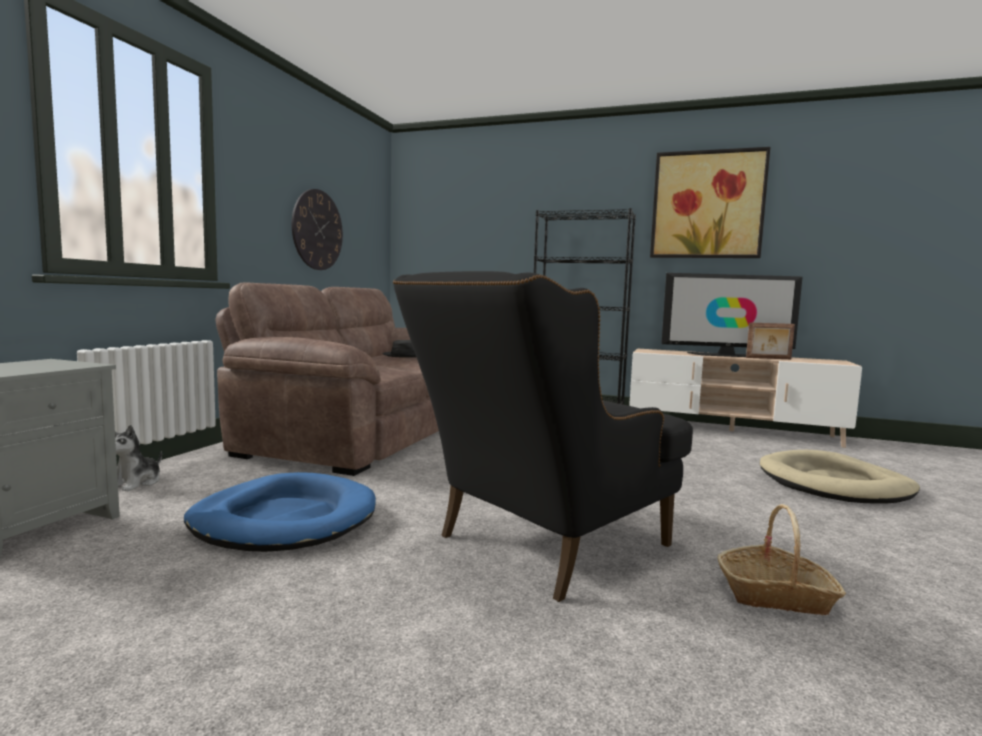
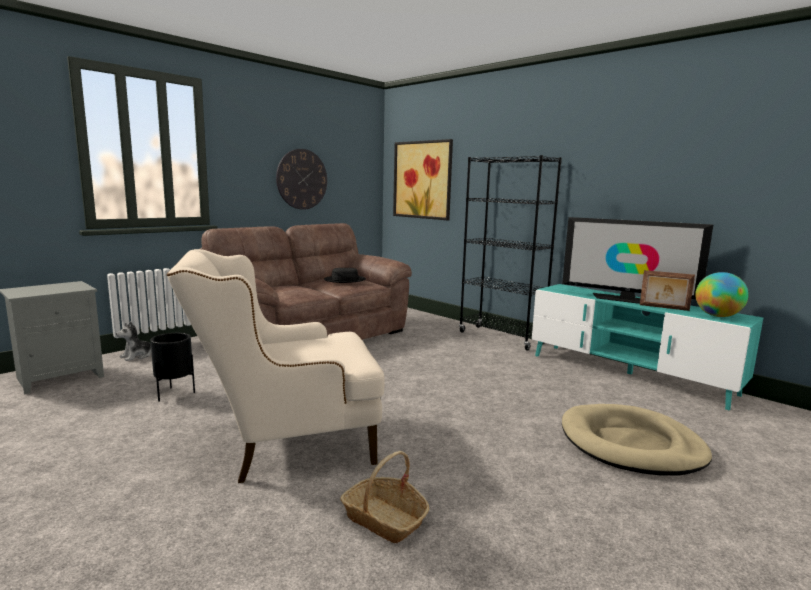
camera: 25 degrees right, 5 degrees up
blue dog bed [184,472,376,552] -> black planter [150,333,195,402]
black armchair [393,271,693,602] -> beige armchair [167,249,385,483]
beige tv stand [629,349,862,448] -> turquoise tv stand [532,284,763,411]
picture [650,147,770,258] -> picture moved to [393,139,453,220]
none -> globe [695,272,749,317]

